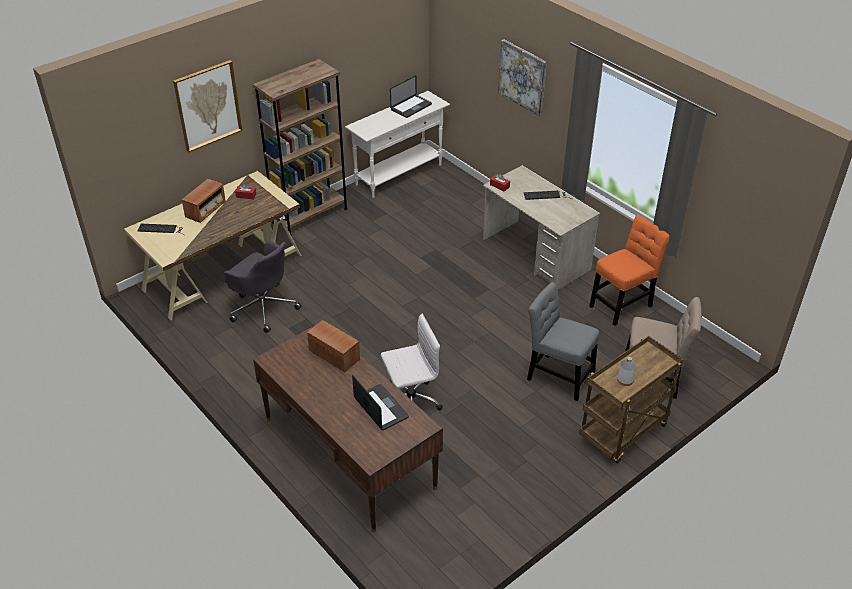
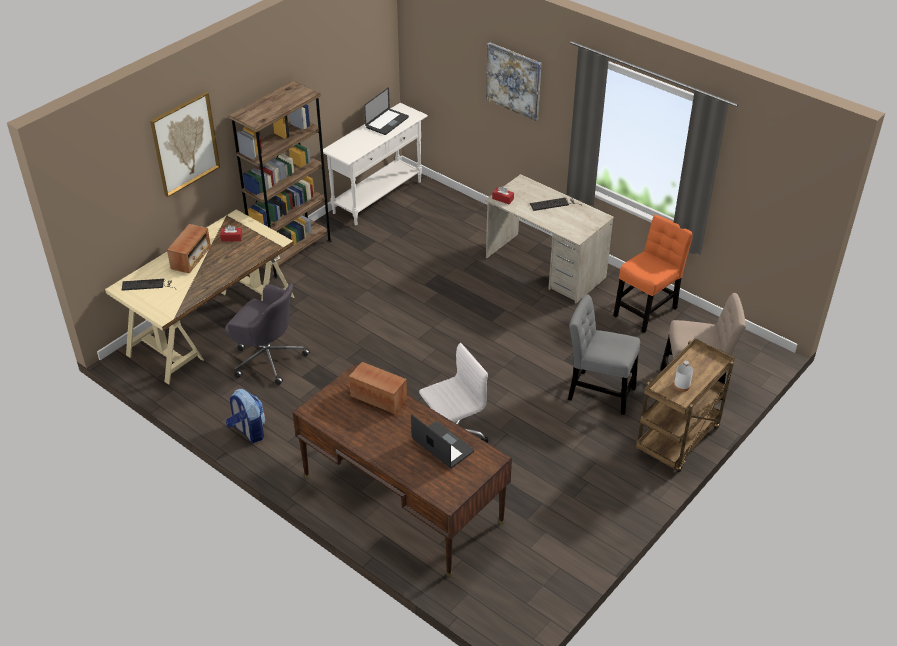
camera: 10 degrees left, 0 degrees up
none -> backpack [226,389,265,443]

